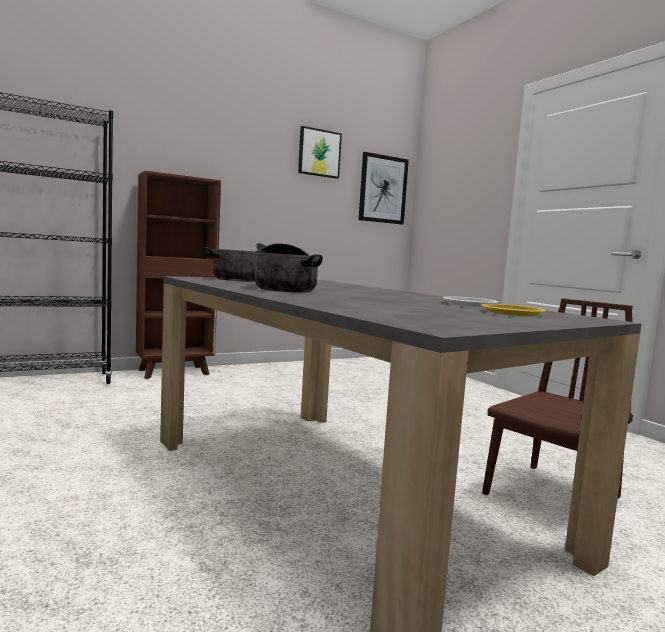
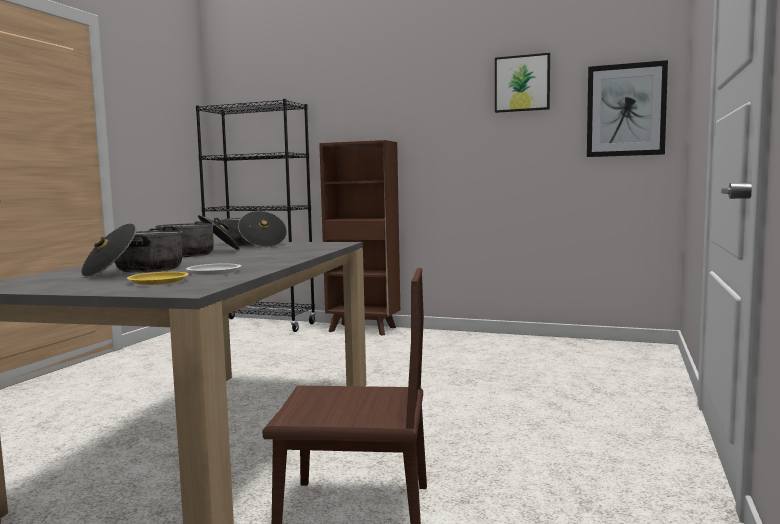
camera: 50 degrees right, 0 degrees up
none -> cooking pot [81,223,183,278]

